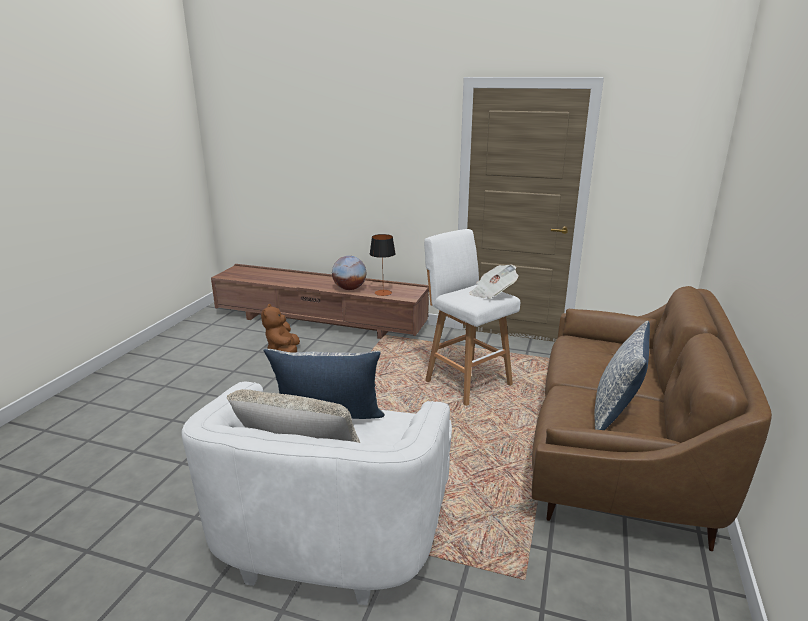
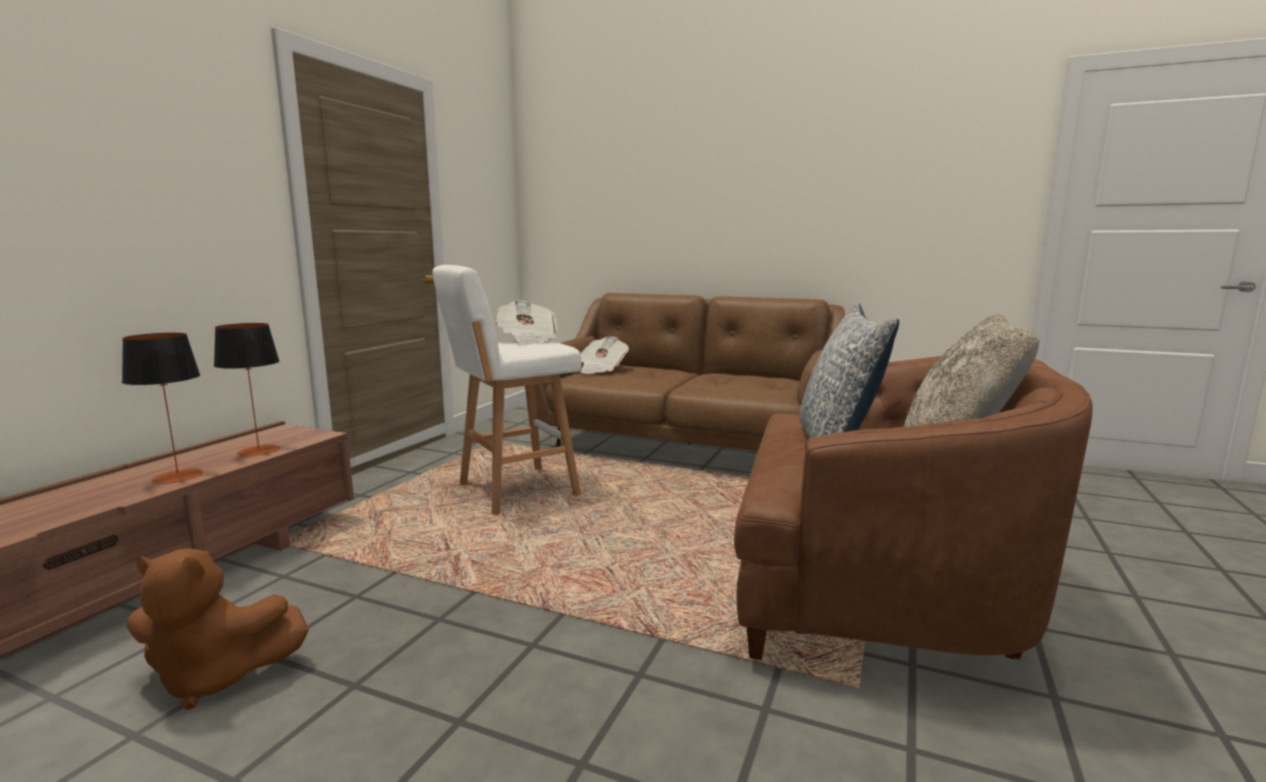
camera: 85 degrees left, 10 degrees down
white armchair [182,382,452,605] -> brown armchair [734,356,1093,660]
globe [332,256,366,290] -> table lamp [122,333,203,483]
pillow [594,321,650,430] -> none
none -> newspaper [581,337,629,374]

